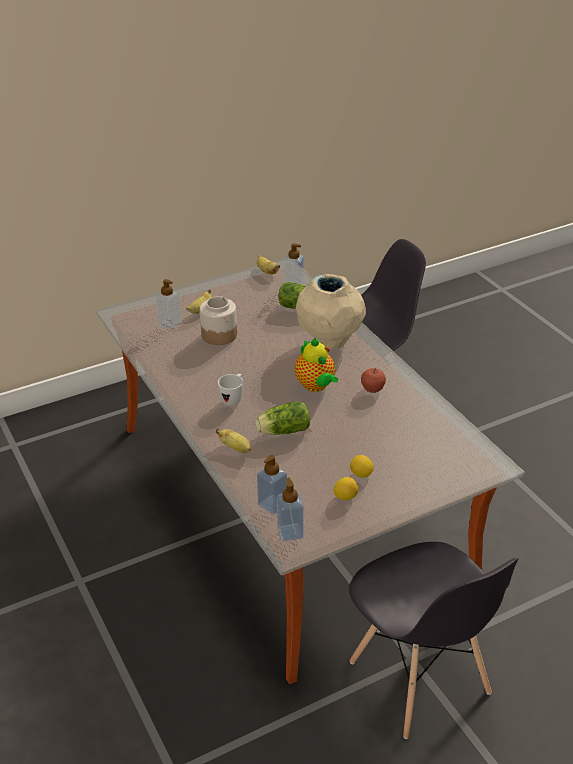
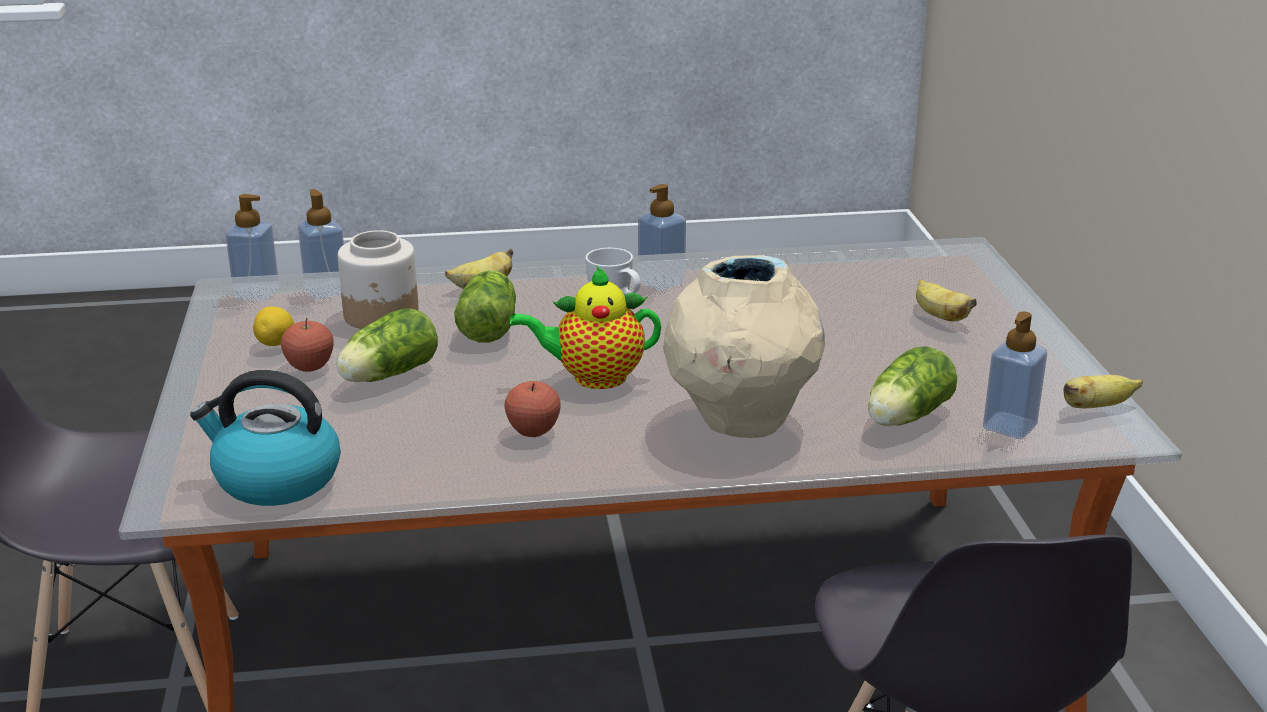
camera: 110 degrees right, 10 degrees down
soap dispenser [156,279,181,329] -> soap dispenser moved to [638,184,686,291]
jar [200,296,237,345] -> jar moved to [338,230,419,329]
lemon [350,455,374,478] -> apple [281,318,334,372]
none -> kettle [190,370,340,506]
none -> lettuce [336,308,438,382]

